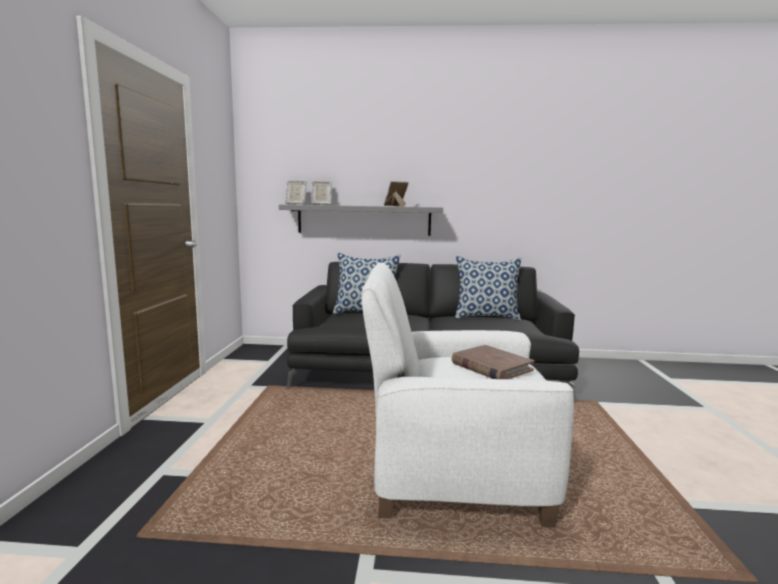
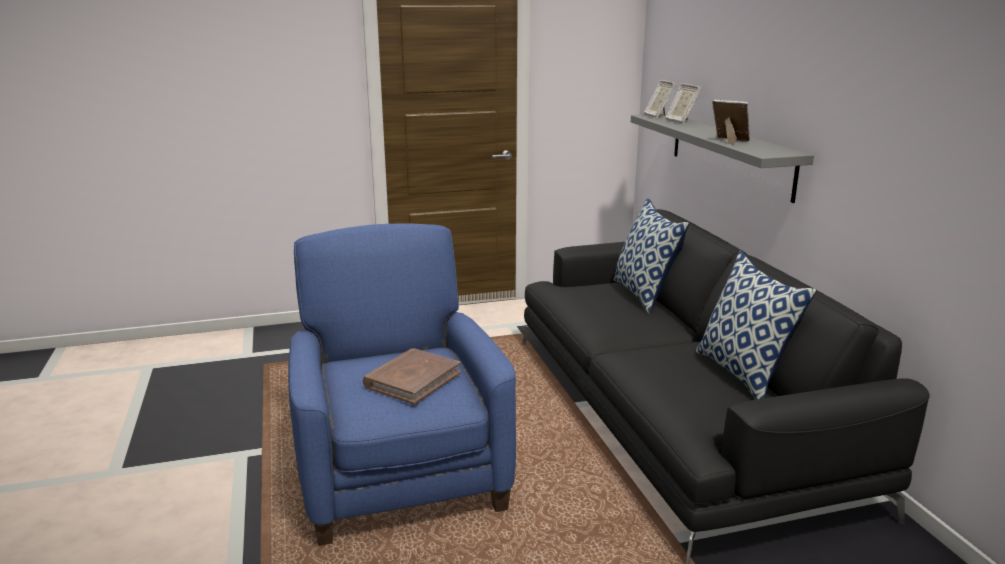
camera: 70 degrees right, 10 degrees up
white armchair [361,262,574,528] -> blue armchair [288,223,516,546]

